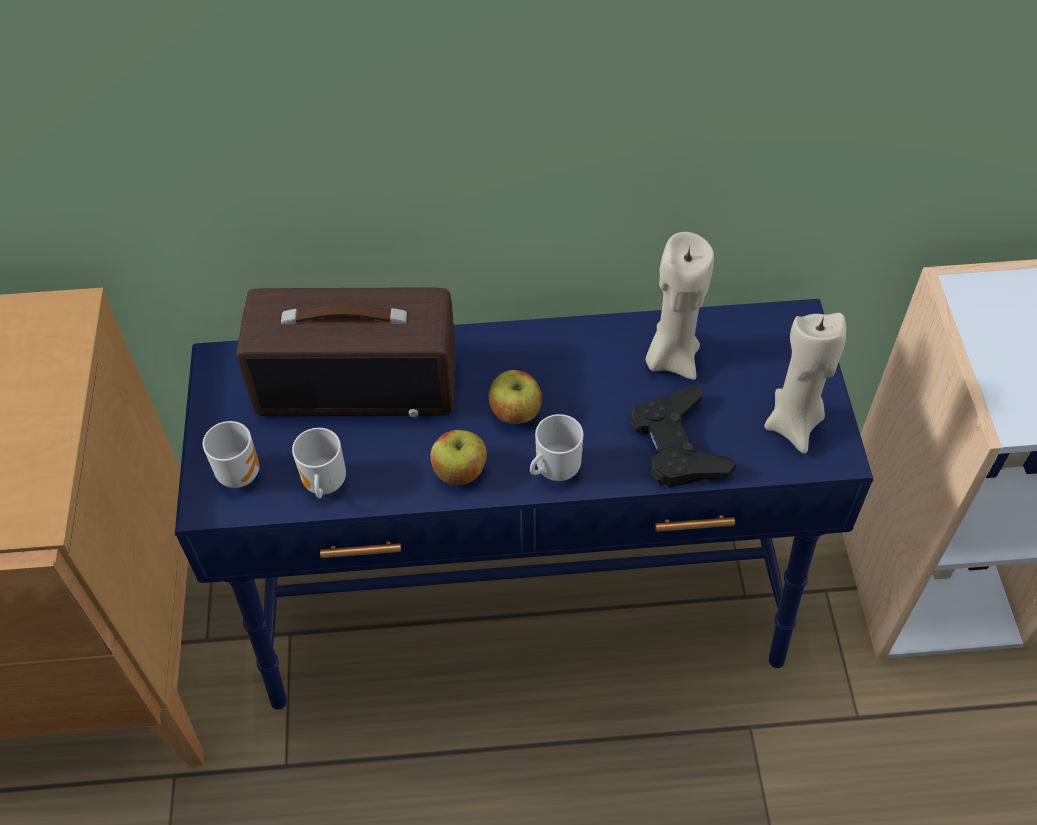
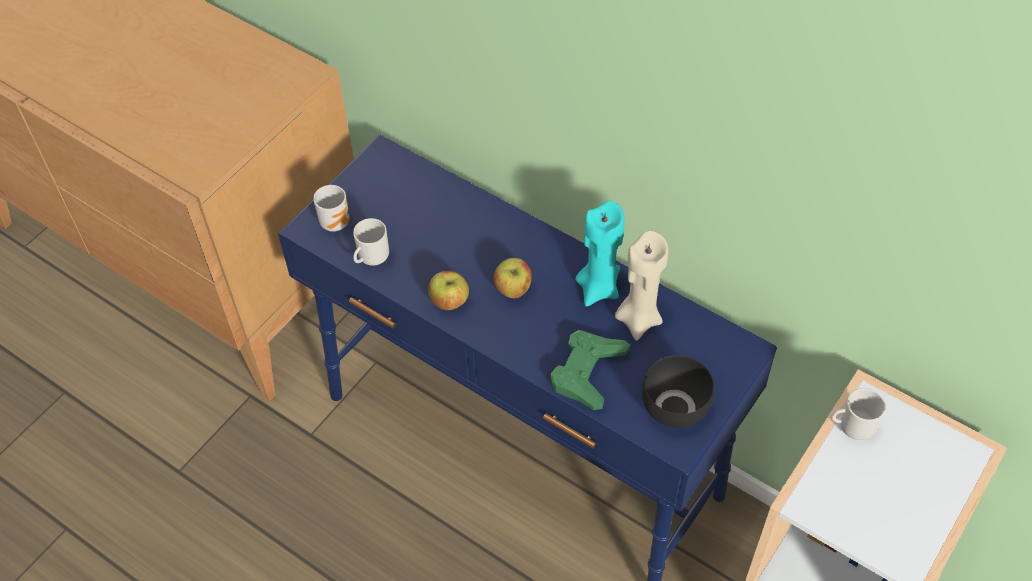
camera: 40 degrees right, 0 degrees up
radio [236,287,456,417] -> none
mug [530,414,584,481] -> mug moved to [831,388,886,440]
black game controller [631,385,736,488] -> green game controller [551,330,630,410]
beige candle [764,313,846,454] -> black bowl [642,355,714,428]
none -> turquoise candle [575,201,624,307]

